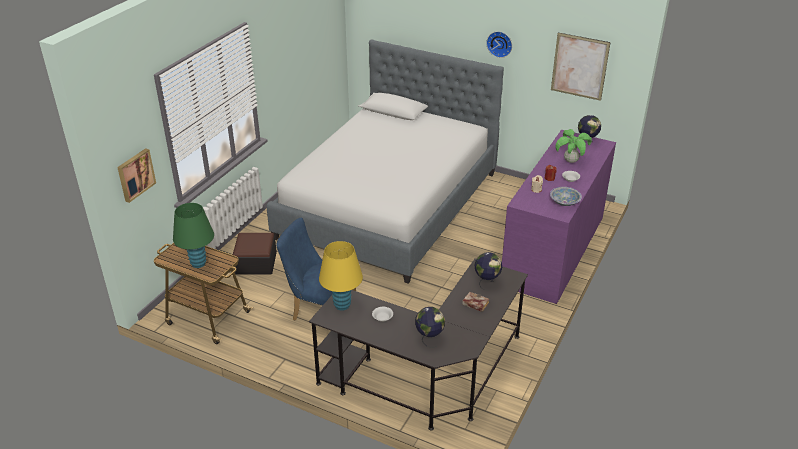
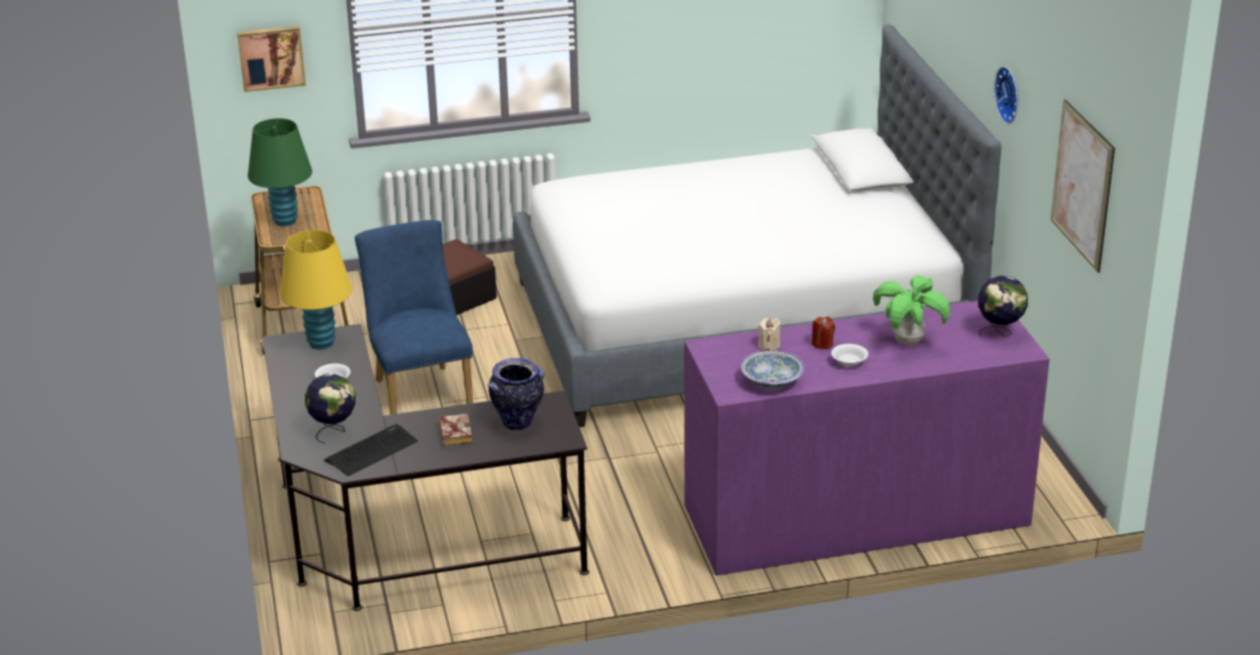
camera: 50 degrees right, 5 degrees down
globe [474,252,502,290] -> vase [487,358,544,431]
none -> keyboard [324,424,418,476]

